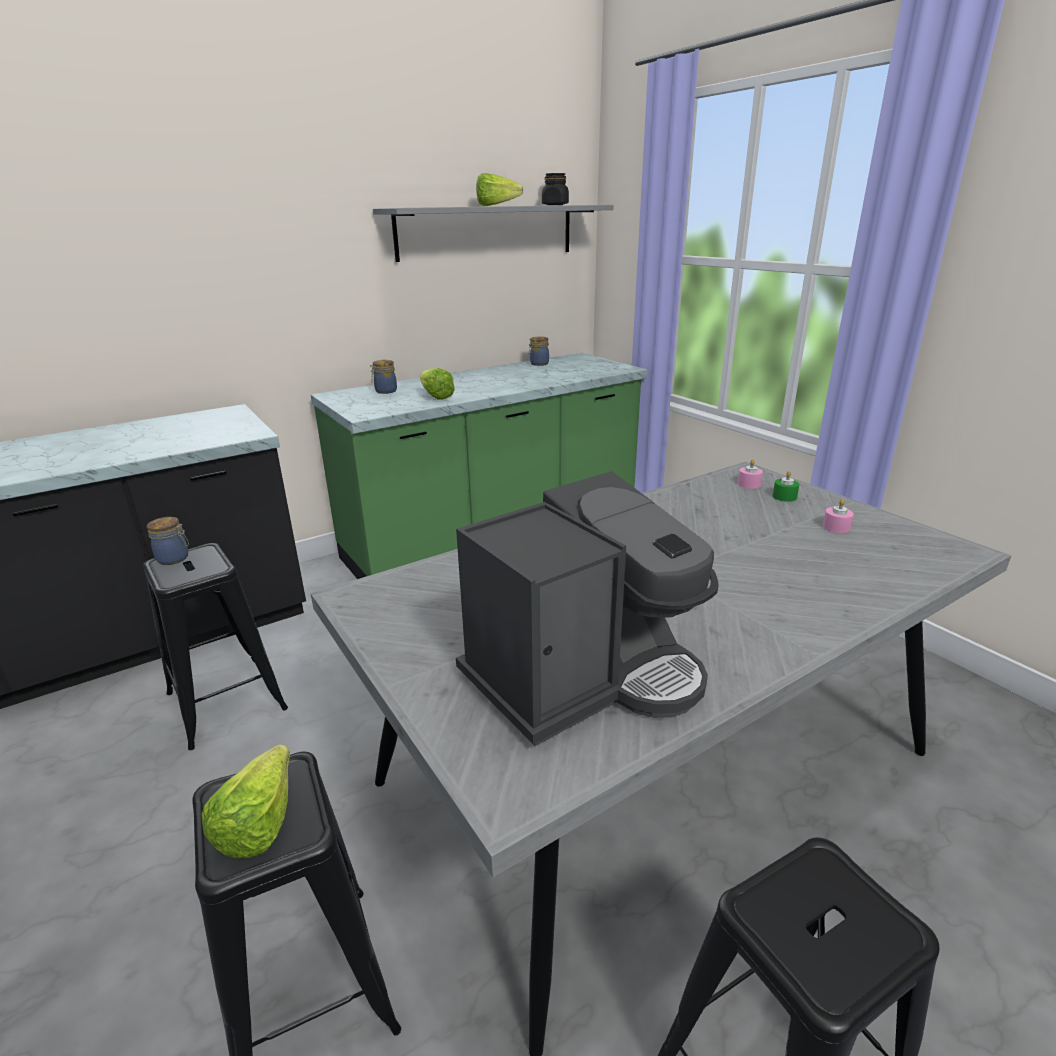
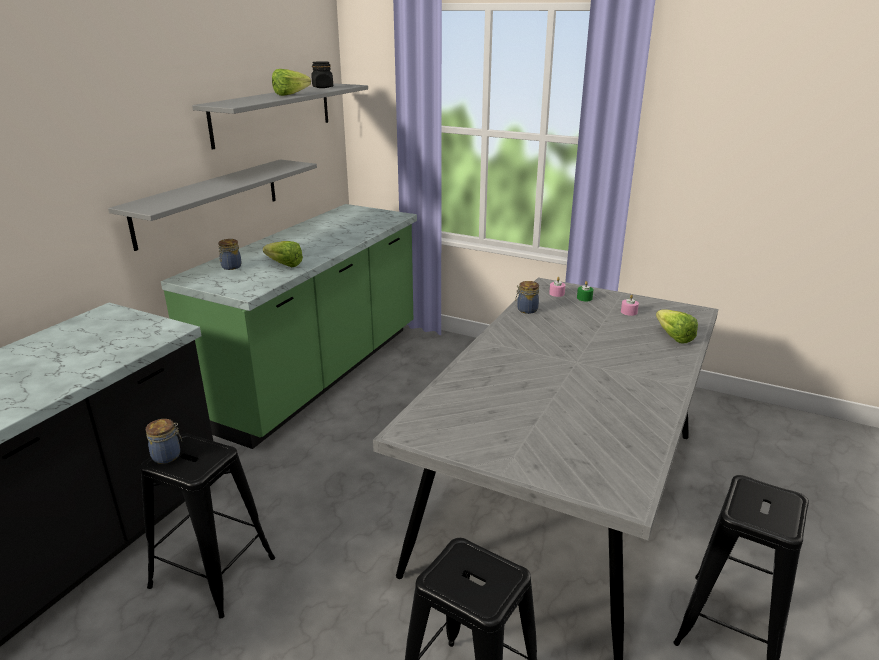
camera: 30 degrees left, 0 degrees up
lettuce [201,744,290,859] -> lettuce moved to [656,310,698,343]
coffee machine [456,471,719,746] -> none
jar [529,336,549,366] -> jar moved to [515,281,539,314]
none -> grey shelf [108,159,317,251]

